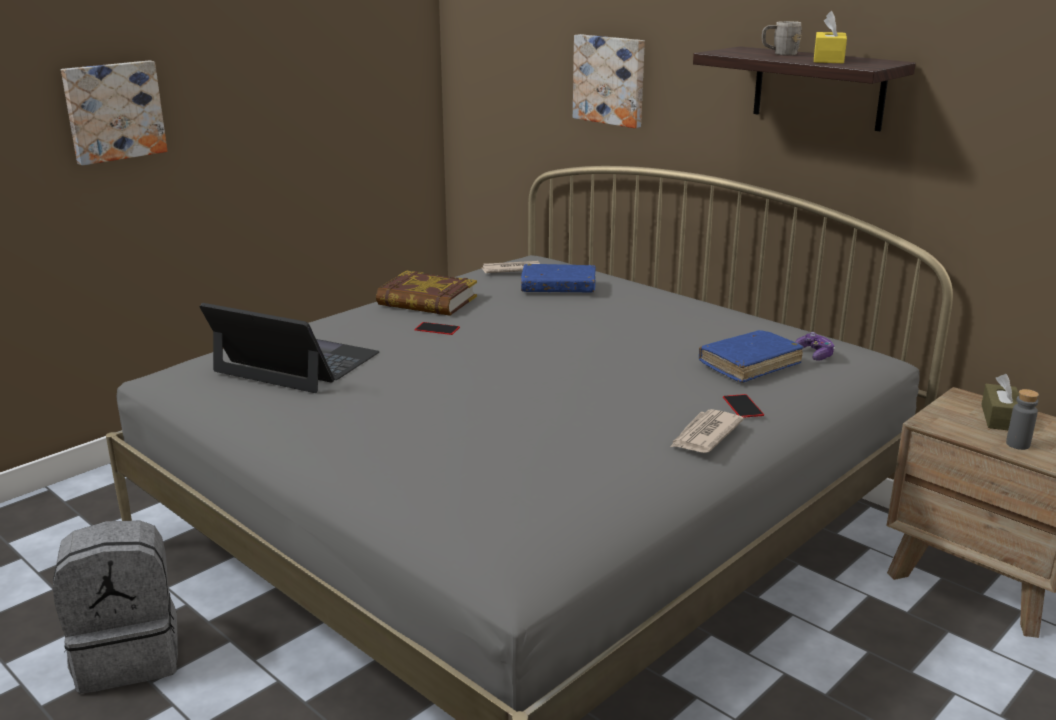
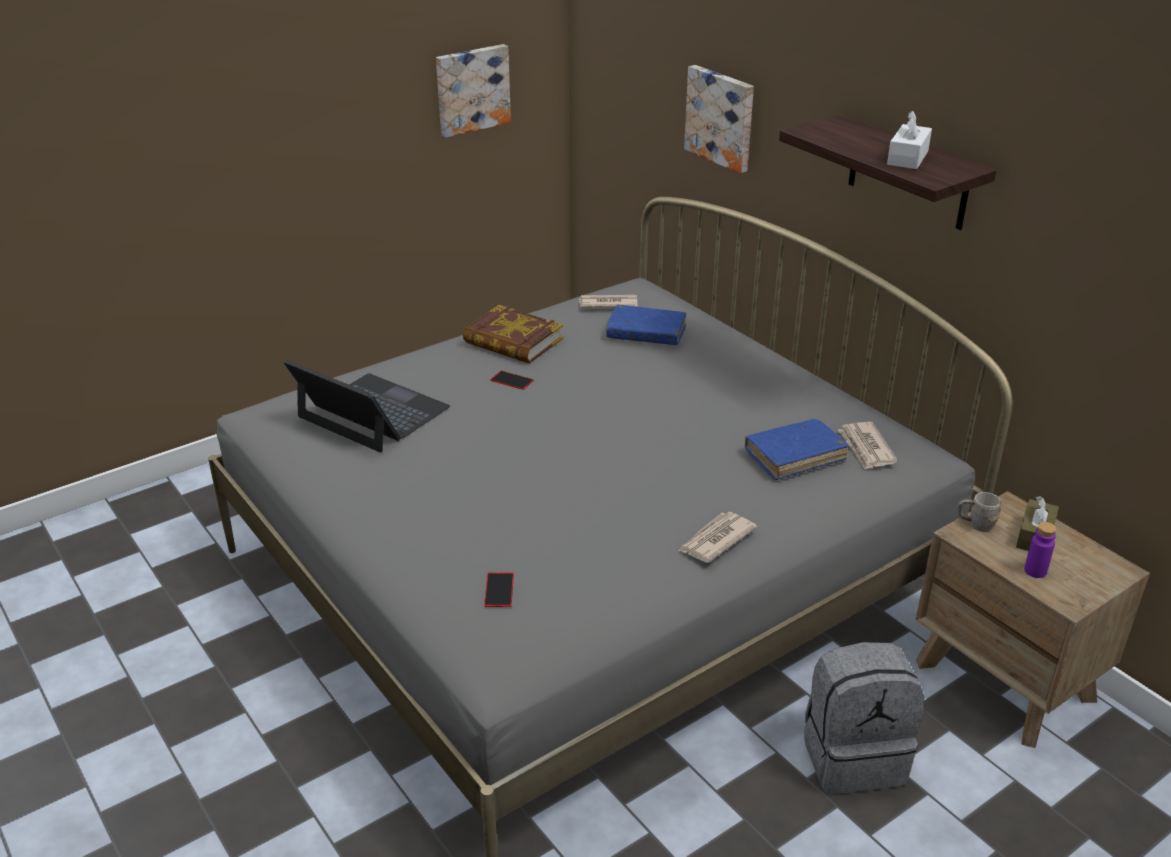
camera: 10 degrees right, 10 degrees up
grey backpack [53,521,178,694] -> grey backpack moved to [804,642,925,794]
picture [61,60,167,166] -> picture moved to [436,44,511,138]
phone [723,394,764,418] -> phone moved to [484,573,514,607]
grey mug [762,21,802,55] -> grey mug moved to [957,492,1002,531]
game controller [795,332,835,361] -> newspaper [838,422,898,470]
yellow tissue box [814,11,847,63] -> white tissue box [887,110,932,169]
grey bottle [1006,389,1039,450] -> purple bottle [1024,522,1057,578]

